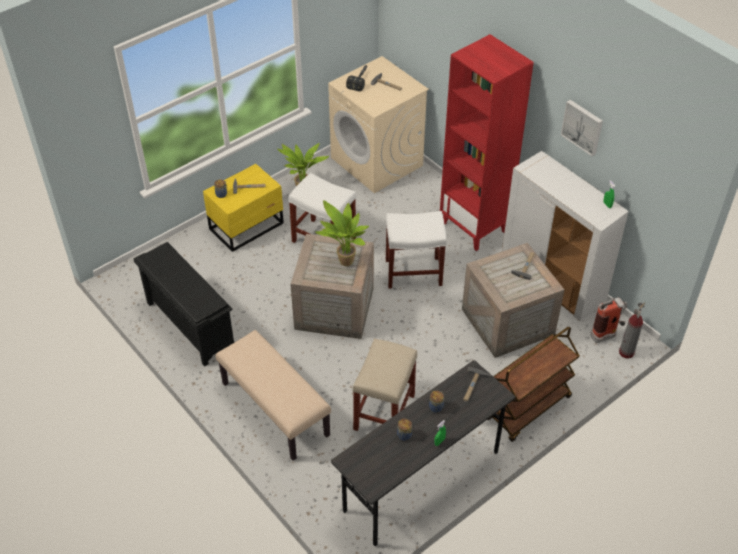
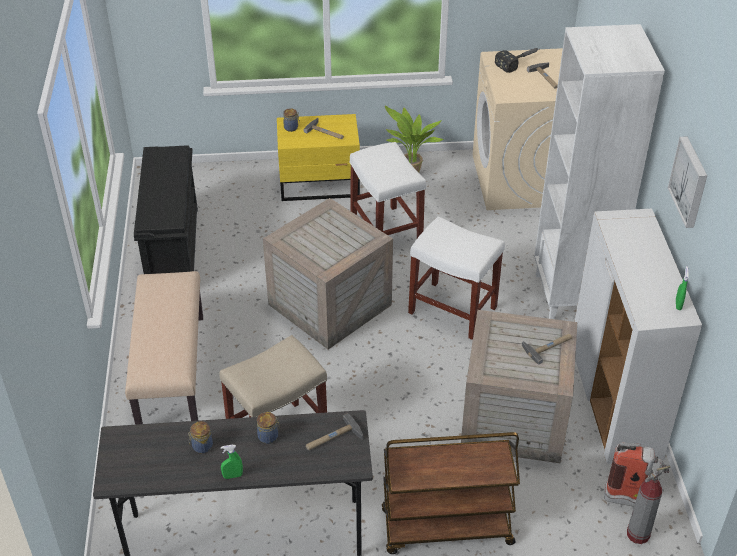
camera: 35 degrees right, 5 degrees down
potted plant [315,200,369,266] -> none
red bookcase [440,34,534,251] -> white bookcase [534,24,665,319]

